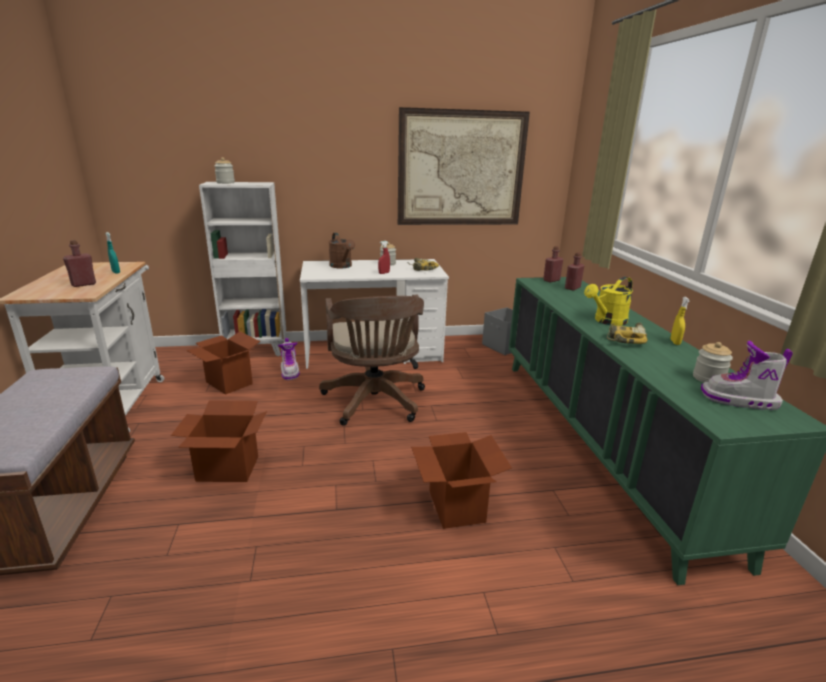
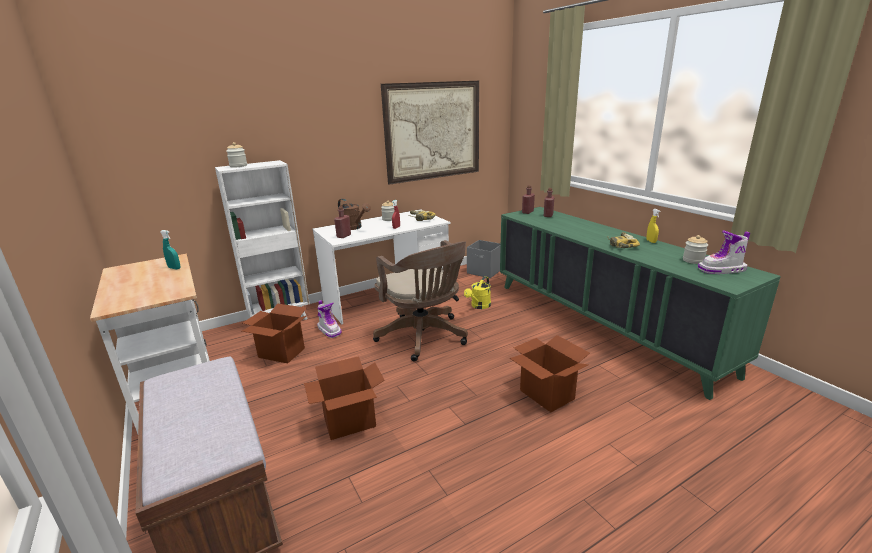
camera: 20 degrees left, 0 degrees up
red bottle [63,240,96,287] -> red bottle moved to [334,206,351,238]
yellow watering can [584,277,633,326] -> yellow watering can moved to [464,276,491,309]

